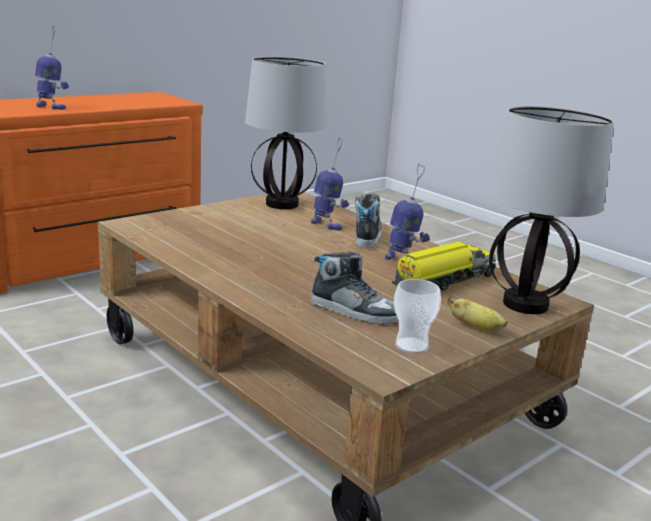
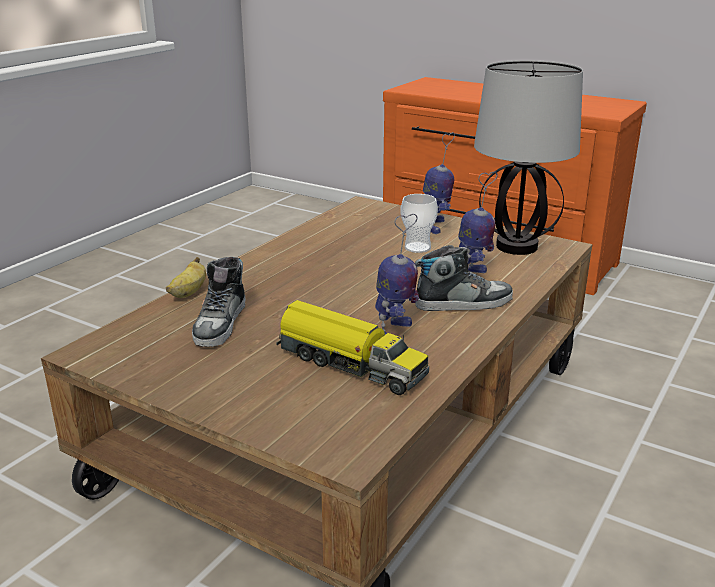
camera: 75 degrees right, 5 degrees up
toy robot [35,26,69,110] -> toy robot moved to [423,132,455,234]
cup [394,279,441,354] -> cup moved to [400,194,438,253]
banana [447,296,508,332] -> banana moved to [166,257,206,298]
table lamp [488,106,614,314] -> none

